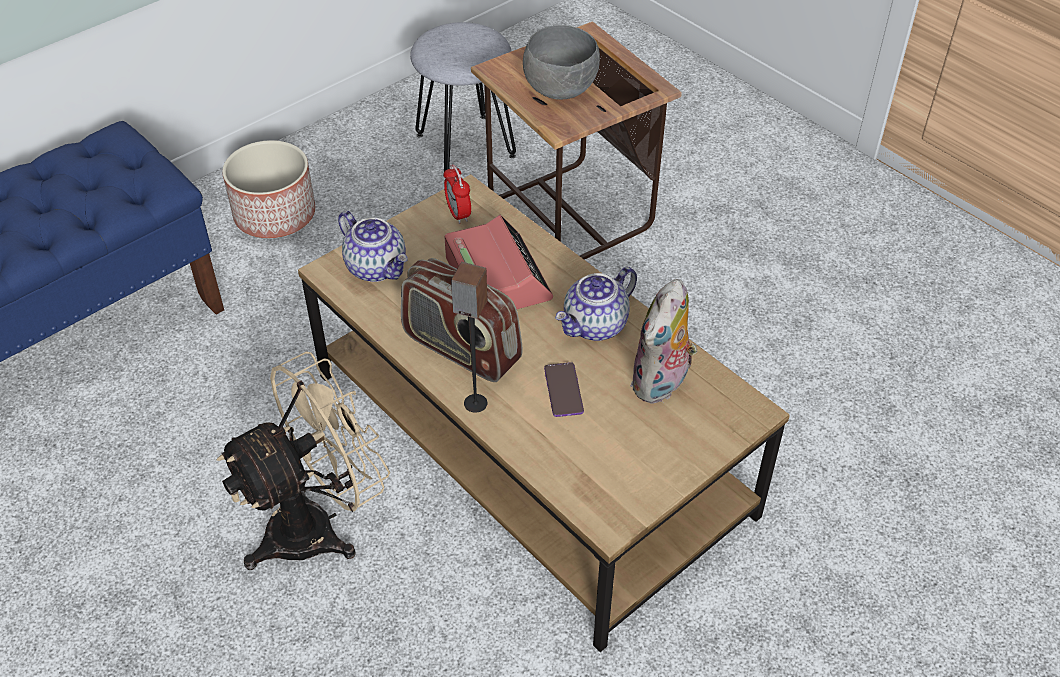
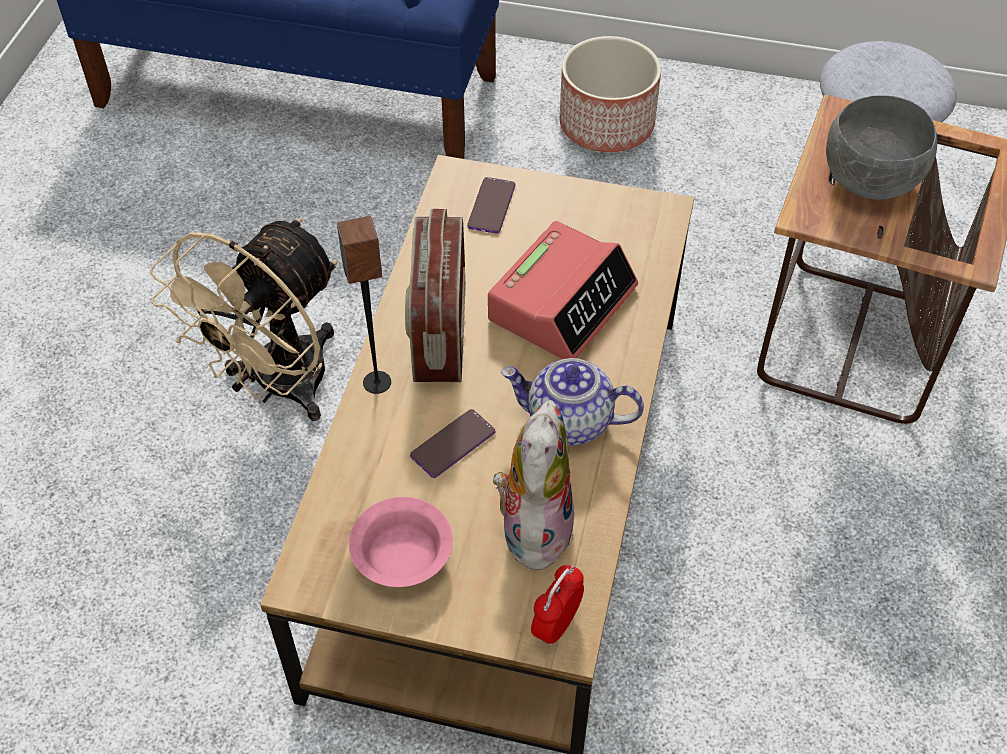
camera: 55 degrees right, 5 degrees up
beige fan [217,351,390,570] -> beige fan turned 105 degrees clockwise [150,218,337,421]
teapot [338,211,408,282] -> phone [467,177,516,234]
alarm clock [443,164,471,224] -> alarm clock moved to [531,565,584,646]
plush toy [630,279,697,404] -> plush toy turned 105 degrees clockwise [493,400,574,571]
none -> pink bowl [349,497,453,587]

